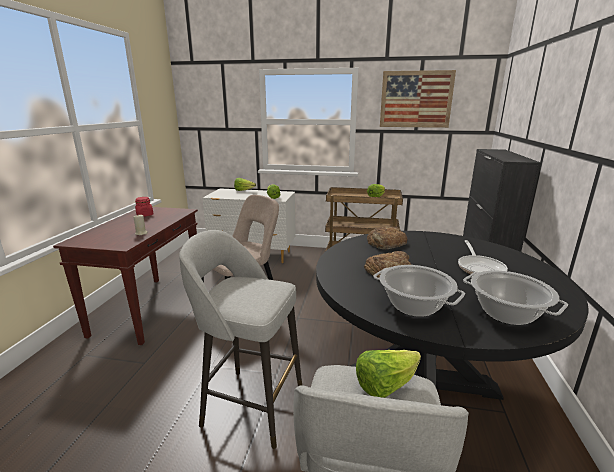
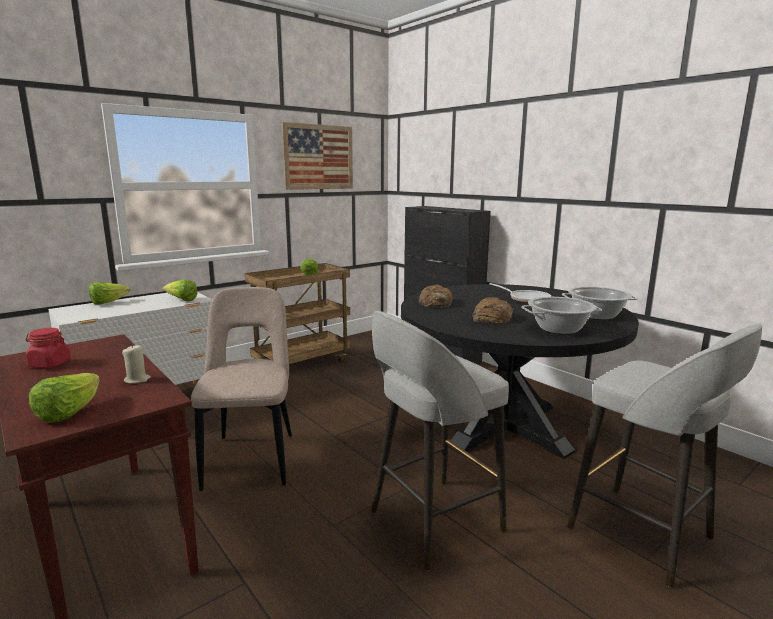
camera: 50 degrees left, 5 degrees down
lettuce [356,350,421,398] -> lettuce moved to [29,373,100,423]

